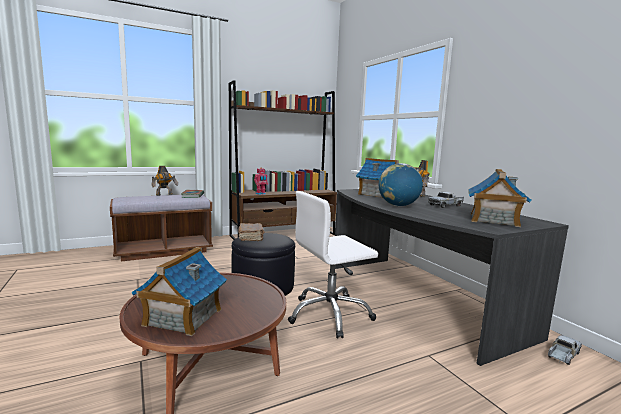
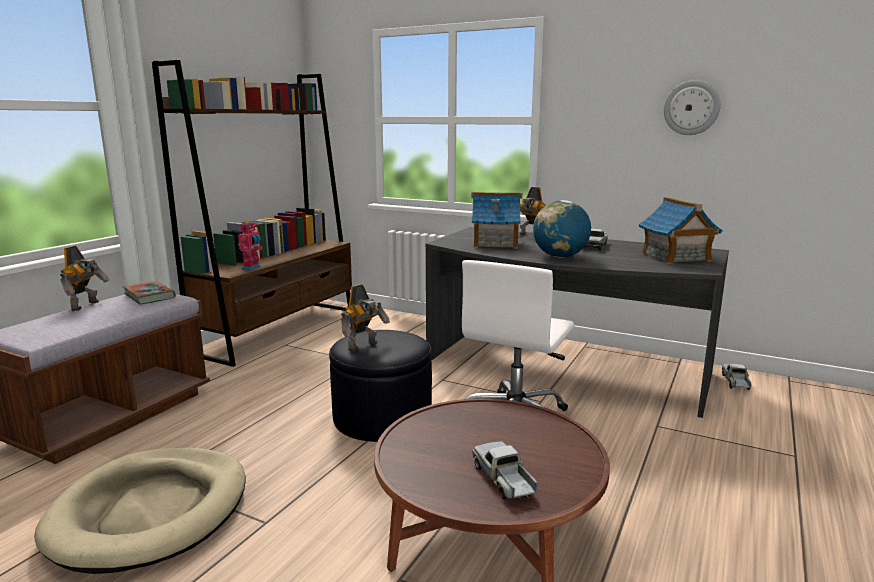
camera: 35 degrees left, 5 degrees up
toy house [131,247,227,336] -> toy truck [472,442,538,501]
brown book [238,223,264,241] -> toy robot [341,284,390,351]
none -> beige dog bed [34,448,246,574]
none -> wall clock [664,80,721,135]

